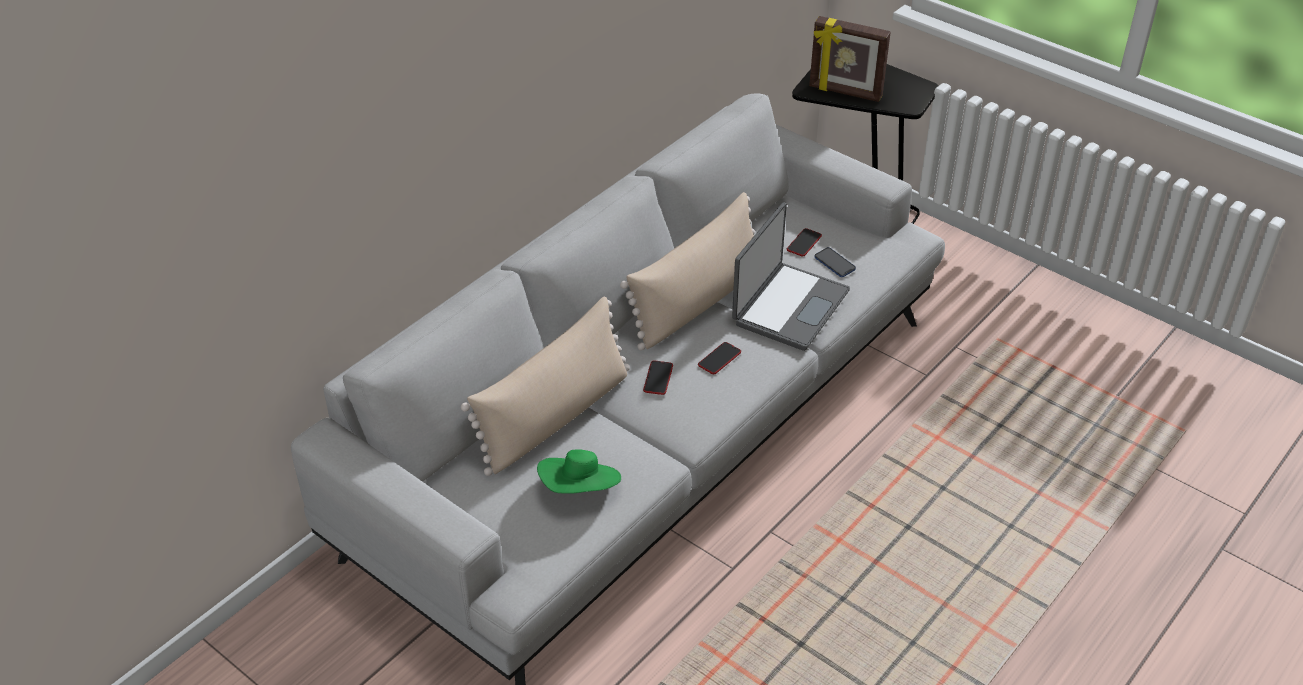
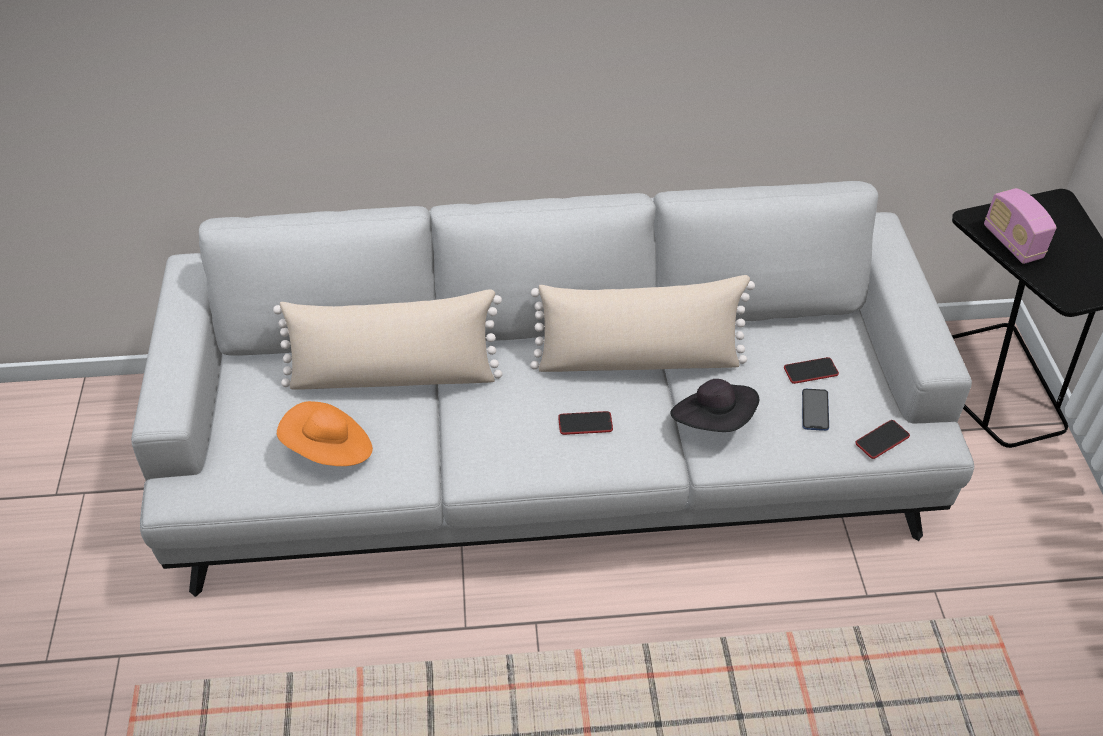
camera: 45 degrees right, 5 degrees up
green hat [537,449,621,494] -> orange hat [277,401,373,466]
phone [643,360,673,395] -> phone moved to [855,420,910,459]
laptop [732,202,850,351] -> black hat [670,379,760,432]
picture frame [809,16,891,102] -> radio [984,188,1057,264]

